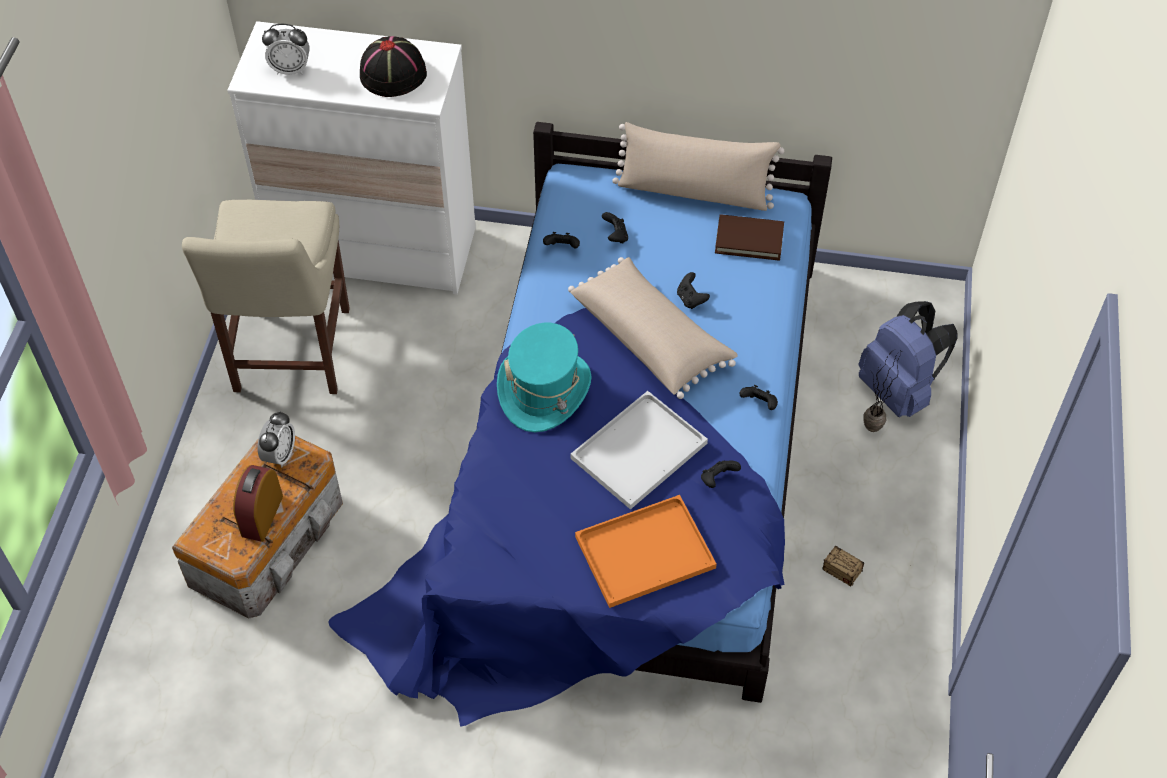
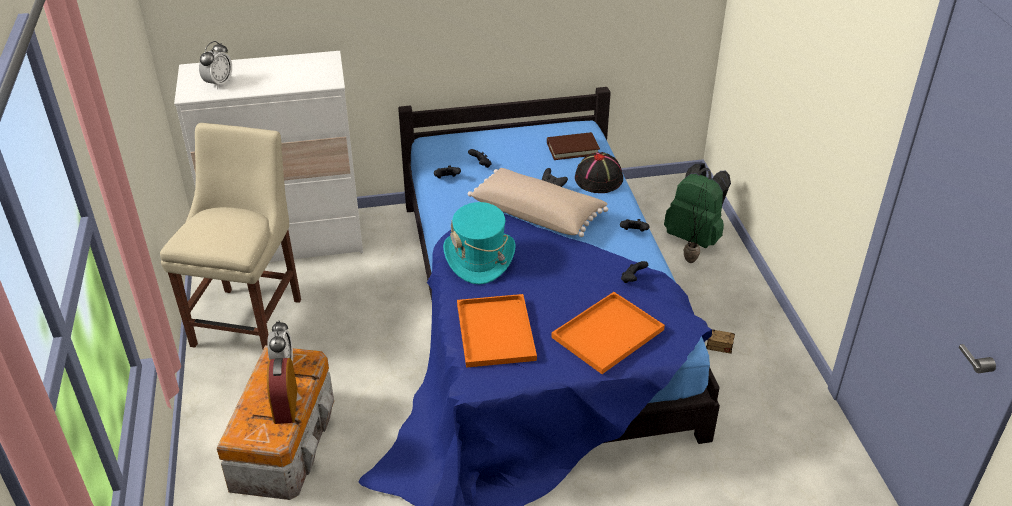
camera: 20 degrees left, 15 degrees down
beige chair [182,200,349,394] -> beige chair turned 150 degrees counterclockwise [160,123,301,349]
alarm clock [262,24,309,75] -> alarm clock turned 45 degrees counterclockwise [199,41,232,89]
black hat [360,36,427,97] -> black hat moved to [575,152,623,193]
white tray [570,391,708,510] -> none
beige pillow [612,122,784,211] -> none
blue backpack [858,301,958,417] -> green backpack [664,163,731,248]
none -> orange tray [457,294,537,368]

